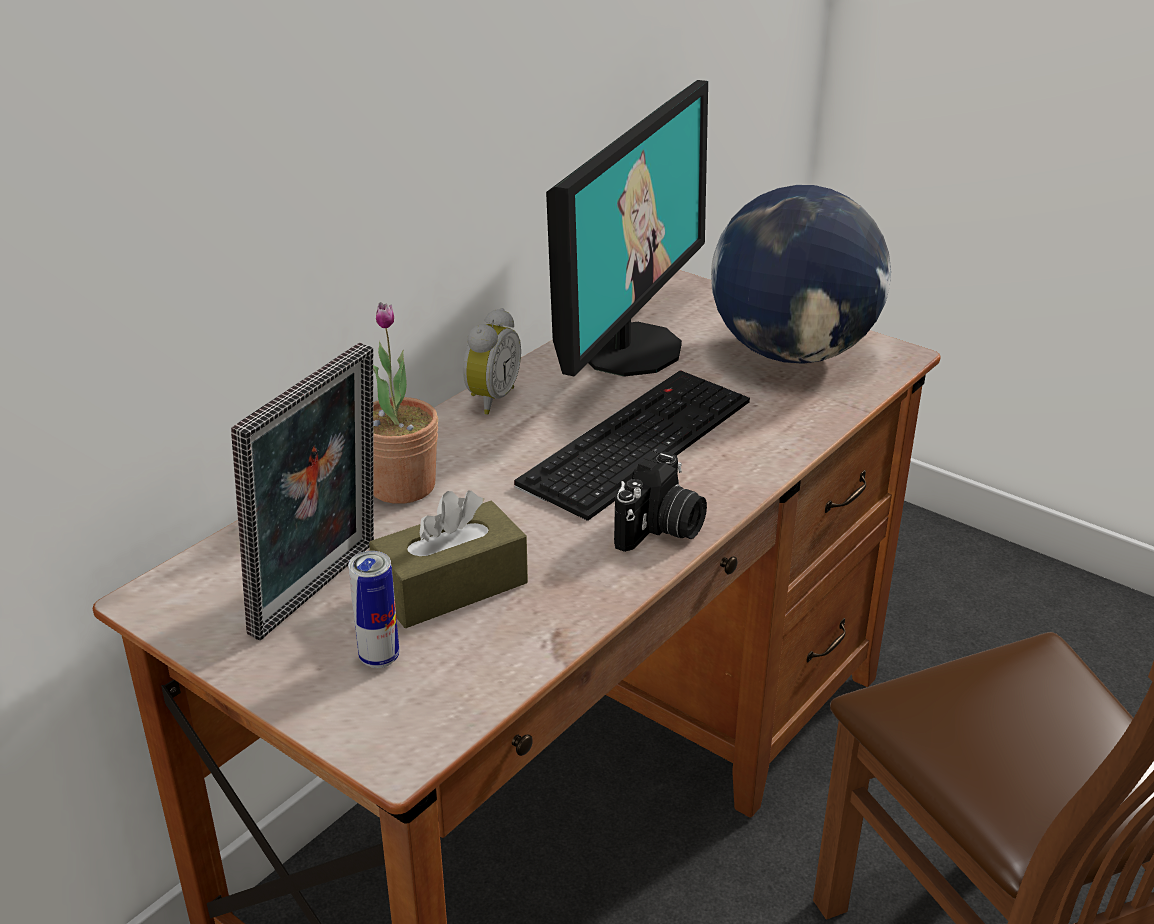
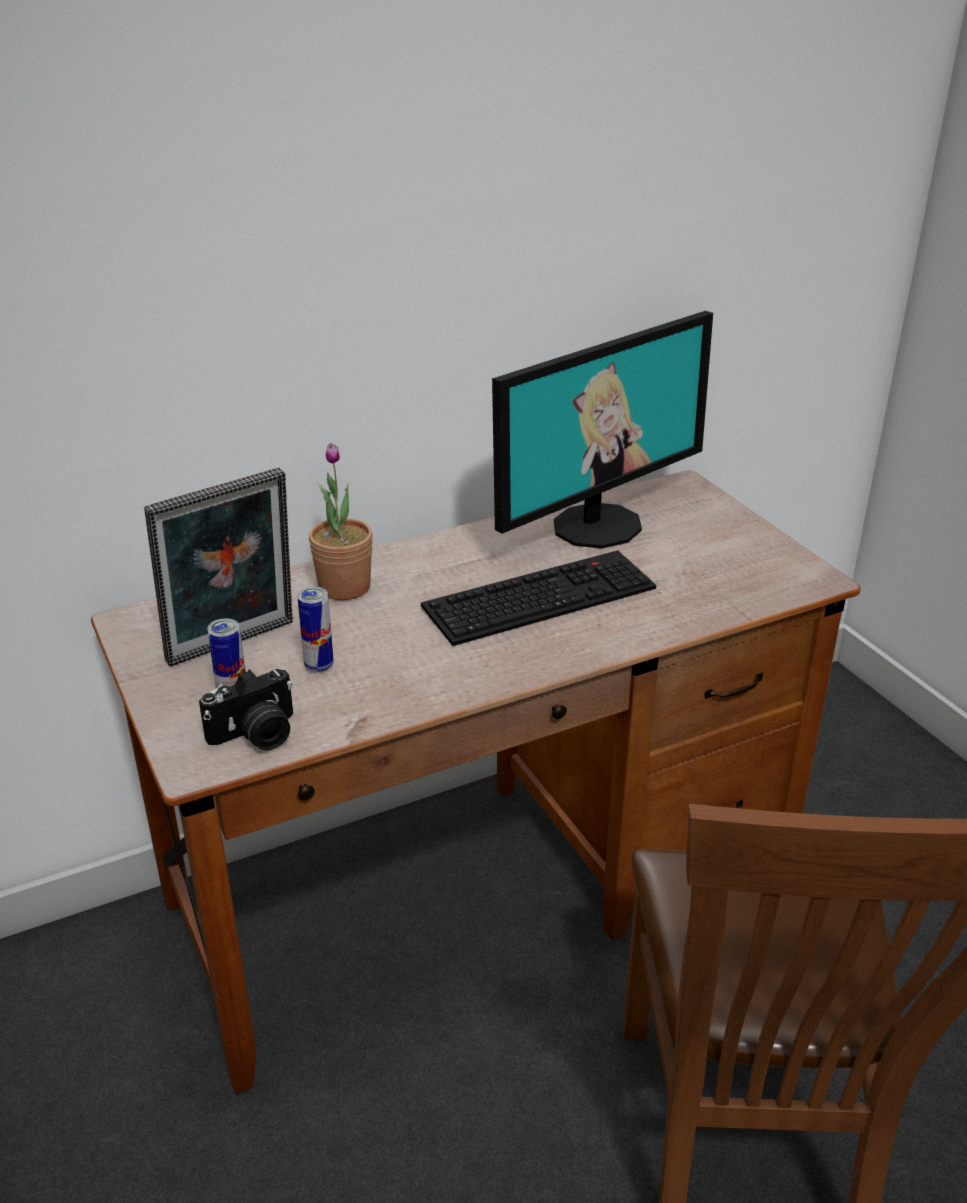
camera: 25 degrees right, 0 degrees up
brown tissue box [369,490,528,628] -> can [298,587,333,673]
alarm clock [463,308,521,415] -> none
camera [614,452,707,552] -> camera moved to [199,669,293,750]
globe [711,185,891,364] -> none

